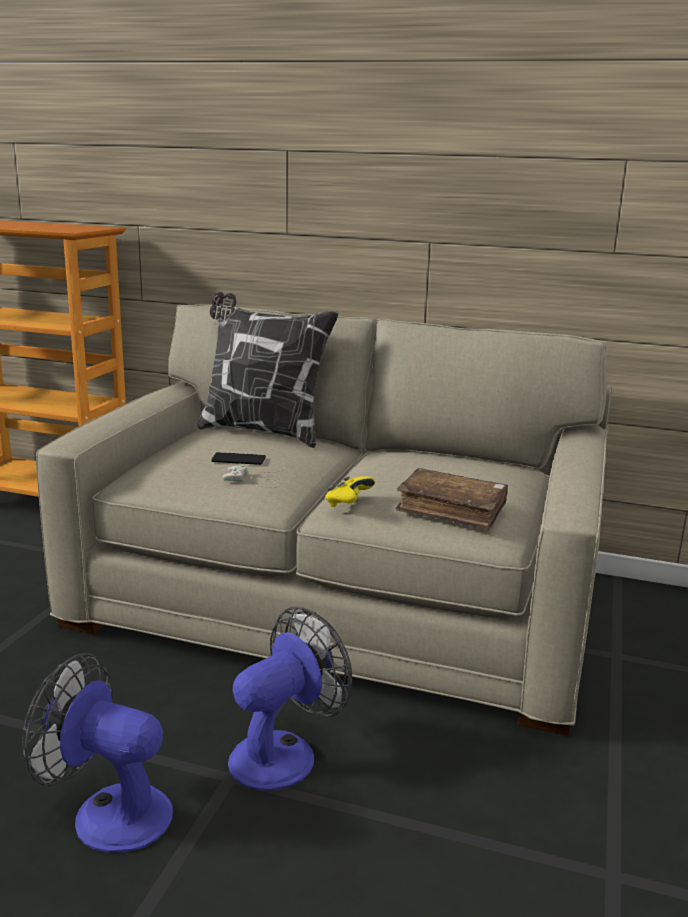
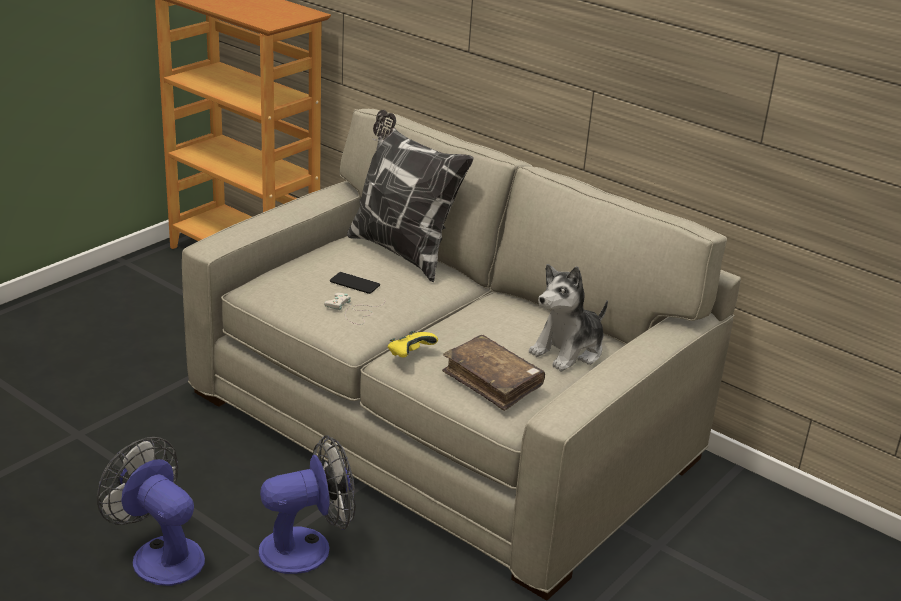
camera: 20 degrees right, 10 degrees up
none -> plush toy [529,264,608,371]

